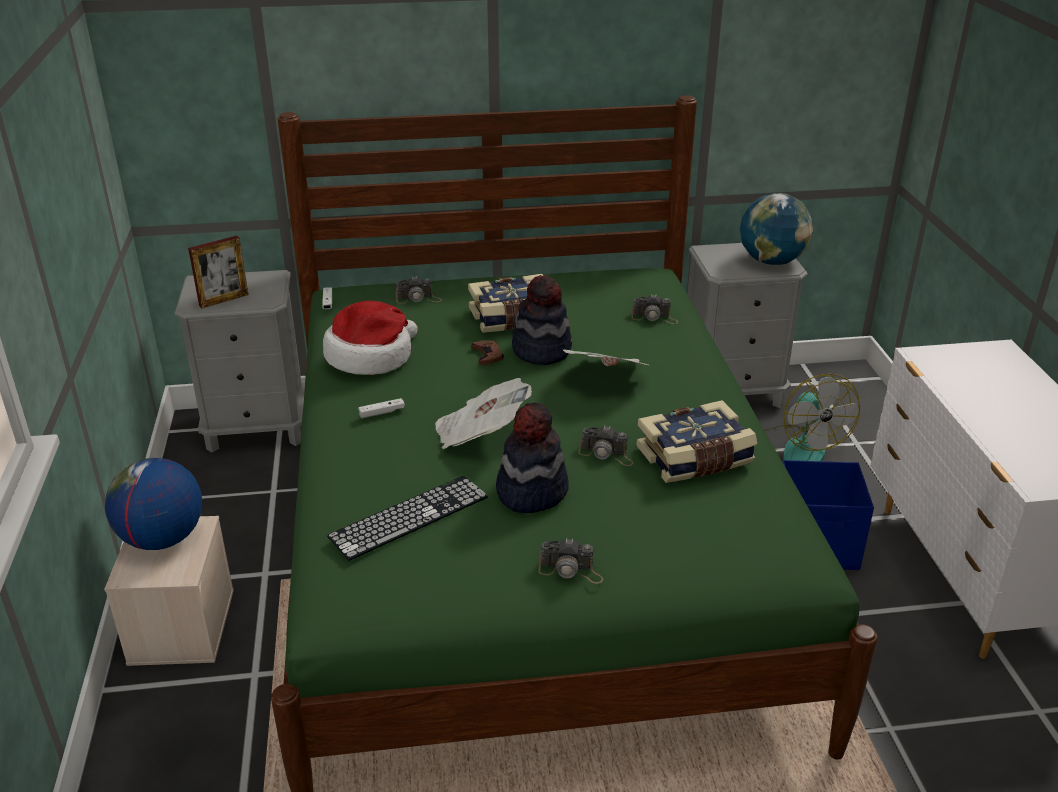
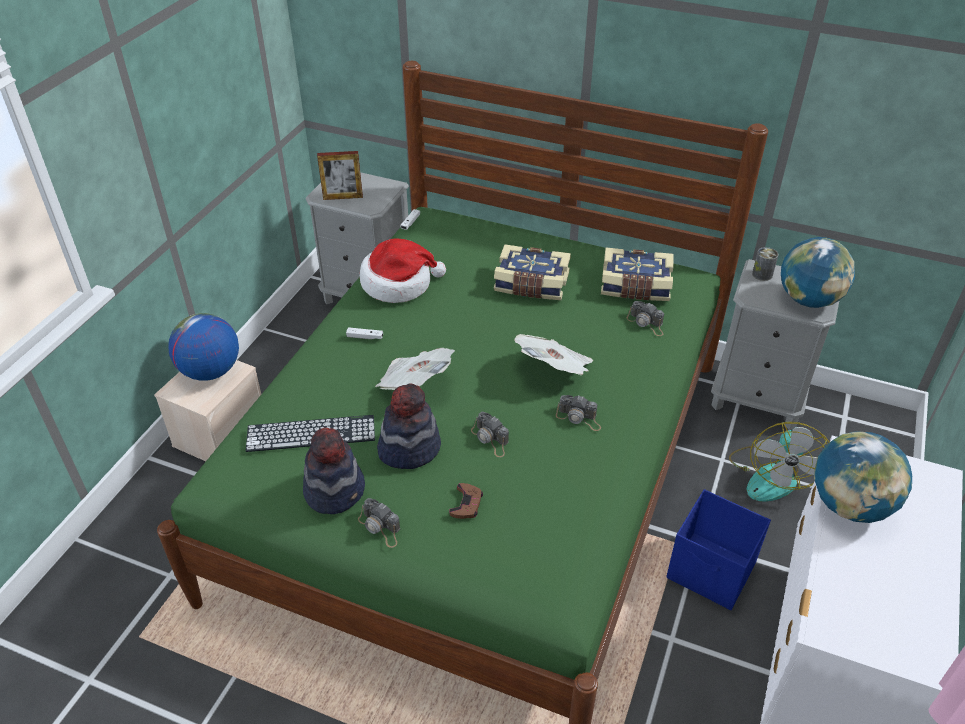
camera: 30 degrees right, 10 degrees up
camera [396,276,442,304] -> camera moved to [556,395,601,431]
brown game controller [471,341,504,365] -> brown game controller moved to [449,483,483,519]
hat [512,275,572,365] -> hat moved to [303,428,365,514]
book [636,400,757,483] -> book moved to [601,248,674,301]
none -> can [752,247,778,281]
none -> globe [814,431,912,523]

